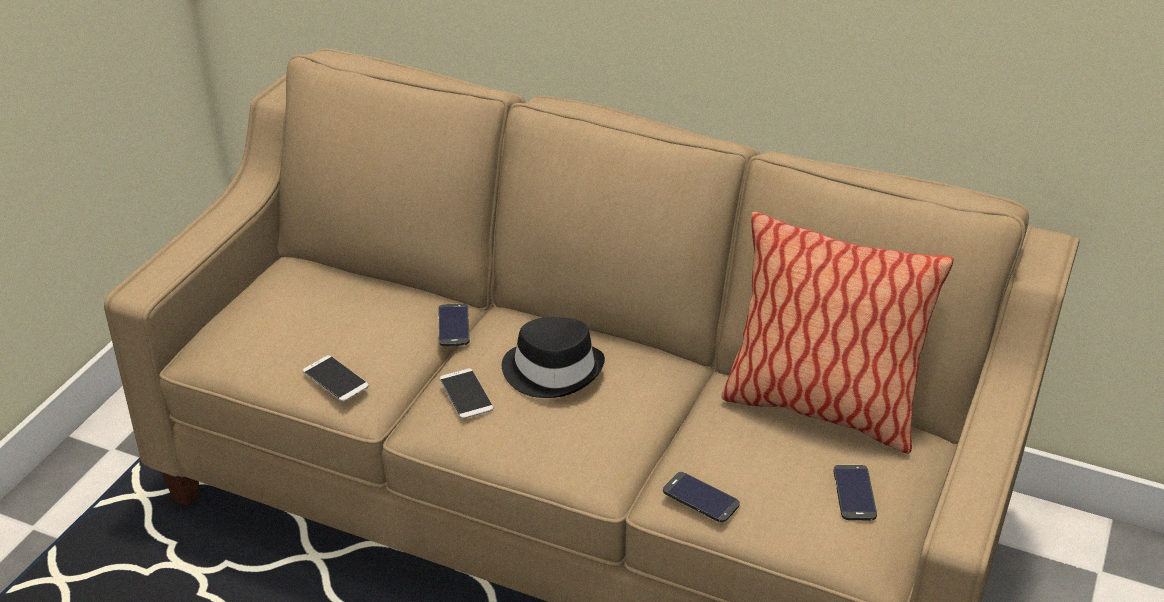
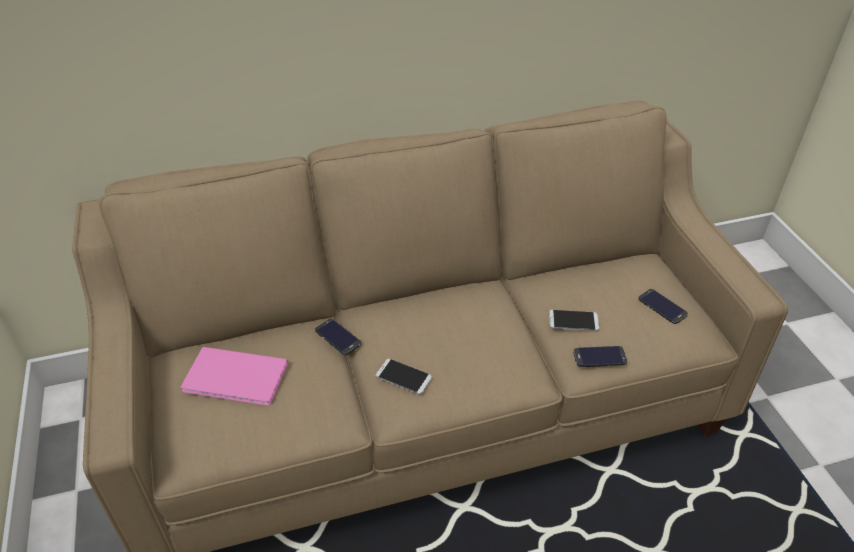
camera: 40 degrees left, 5 degrees up
phone [303,355,369,401] -> phone moved to [549,310,599,331]
black hat [502,317,605,398] -> none
pillow [721,212,953,454] -> none
none -> pink book [181,347,288,406]

